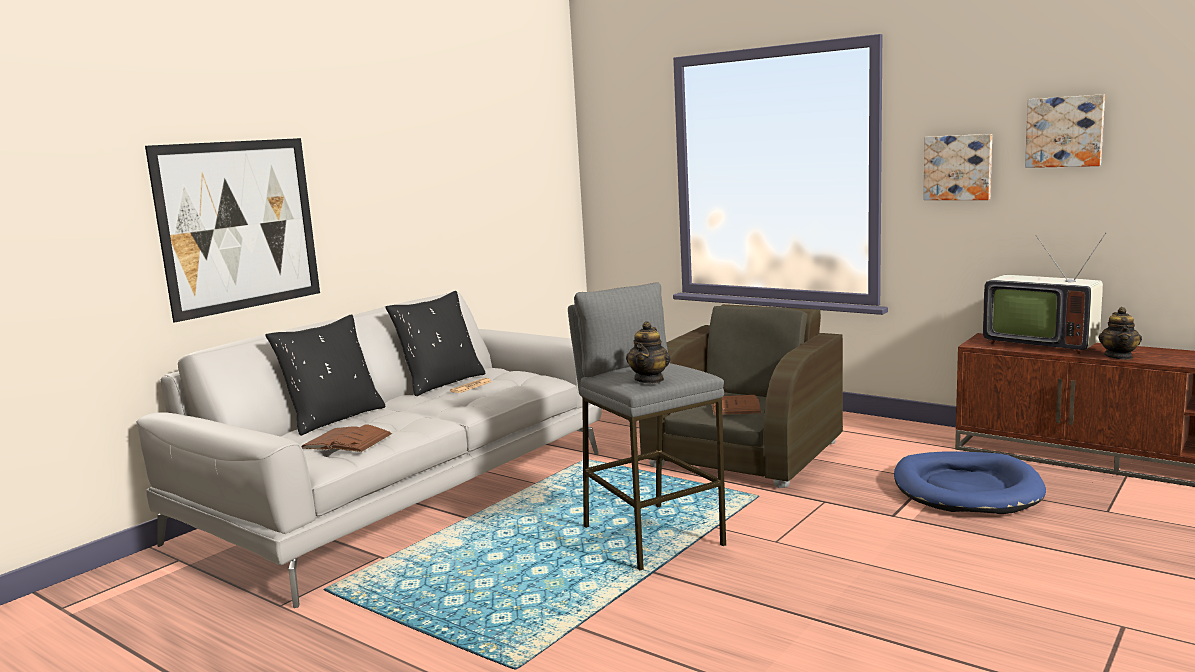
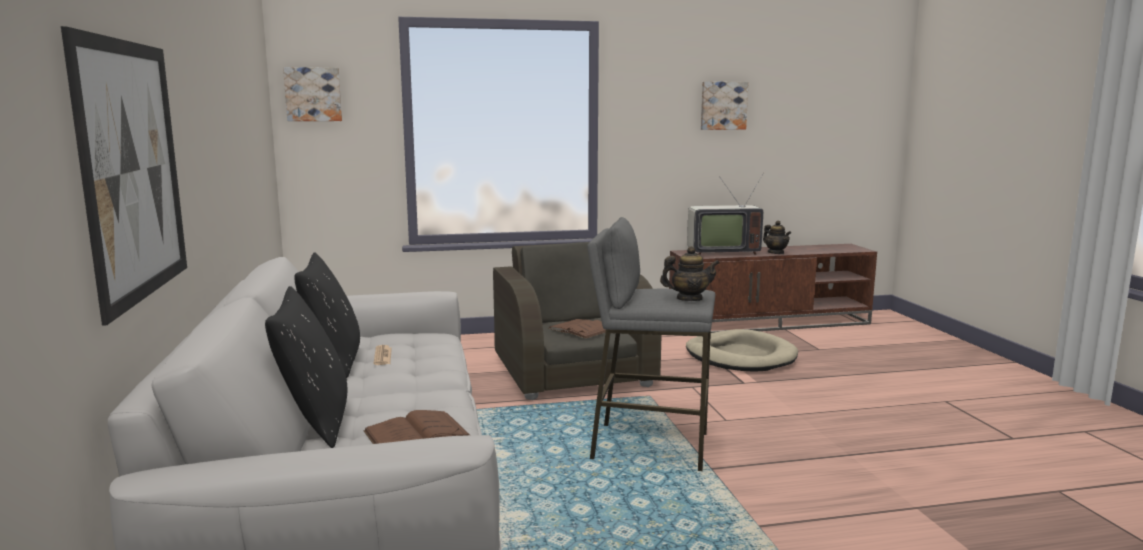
camera: 50 degrees left, 0 degrees up
teapot [626,321,670,383] -> teapot turned 60 degrees counterclockwise [660,246,719,301]
blue dog bed [894,451,1046,514] -> beige dog bed [686,329,798,372]
picture [923,134,992,200] -> picture moved to [283,67,342,121]

